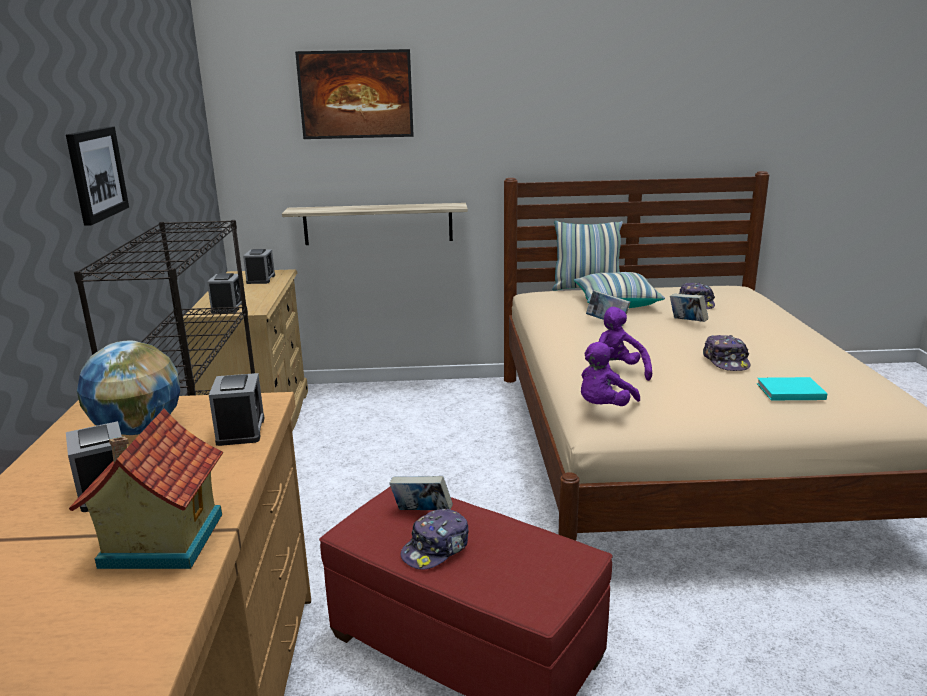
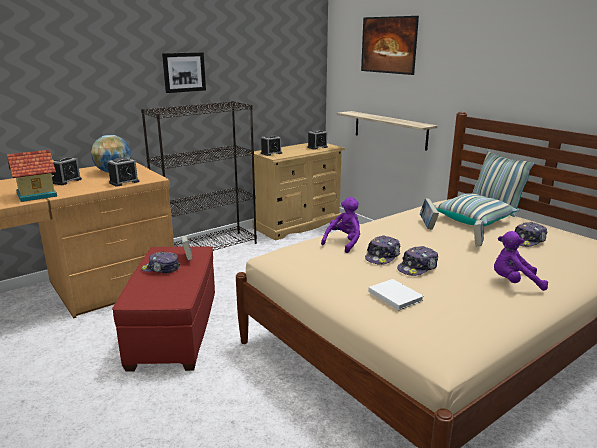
camera: 55 degrees right, 0 degrees up
purple plush toy [581,342,640,406] -> purple plush toy moved to [494,231,548,291]
turquoise book [757,377,827,400] -> white book [368,279,424,310]
none -> cap [365,235,400,265]

